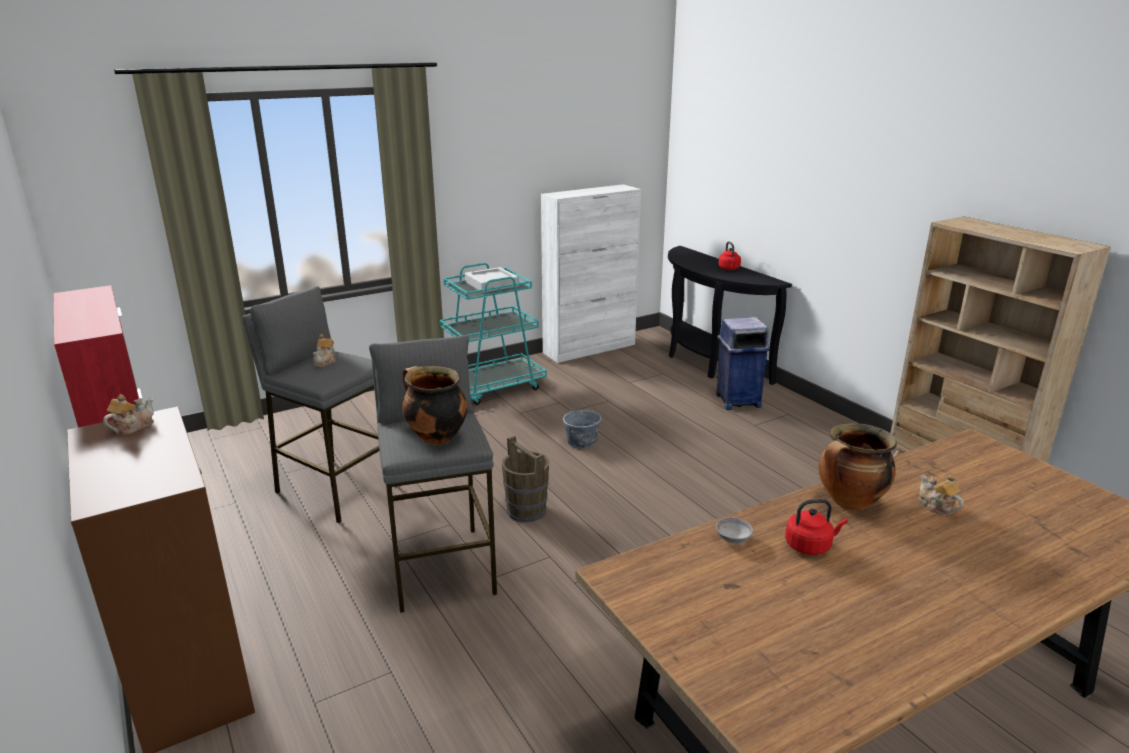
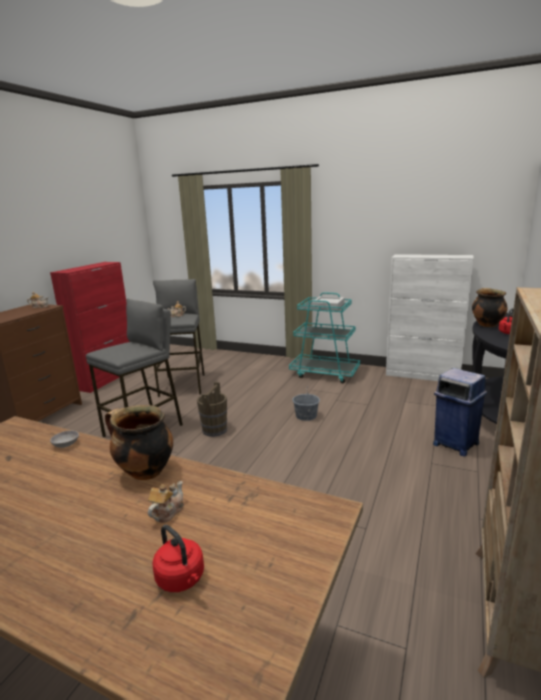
camera: 55 degrees right, 5 degrees down
cooking pot [402,366,468,445] -> cooking pot moved to [472,288,508,327]
red kettle [785,499,848,555] -> red kettle moved to [152,525,204,592]

